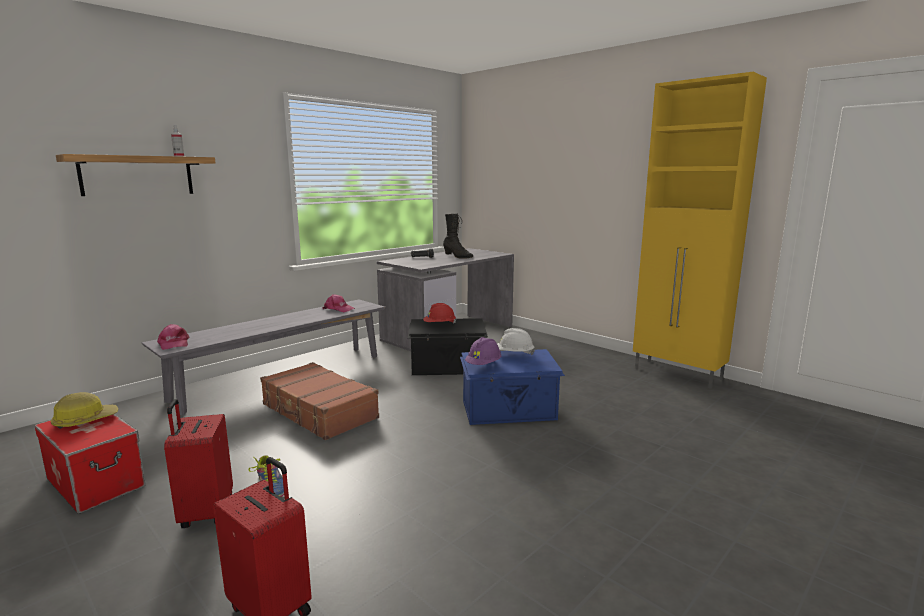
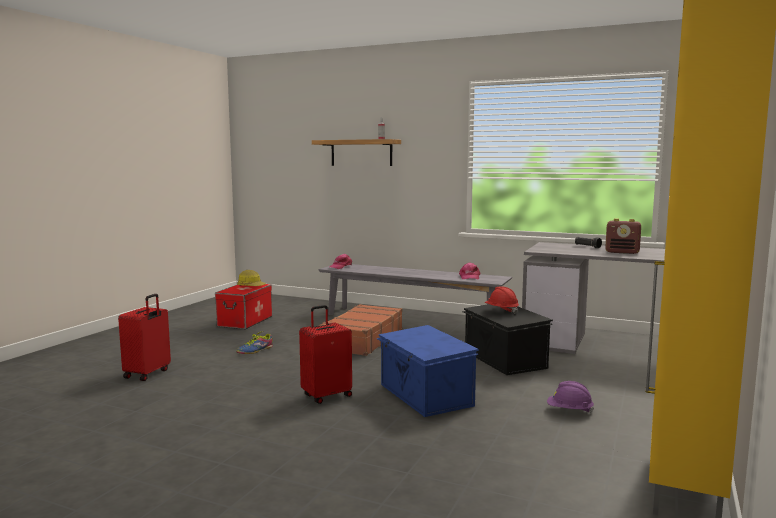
camera: 70 degrees right, 5 degrees down
red suitcase [164,399,233,528] -> red suitcase moved to [299,305,352,404]
black boot [443,214,473,259] -> radio [605,218,641,254]
purple hard hat [465,337,501,365] -> purple hard hat moved to [547,381,594,413]
white hard hat [497,328,535,355] -> none

